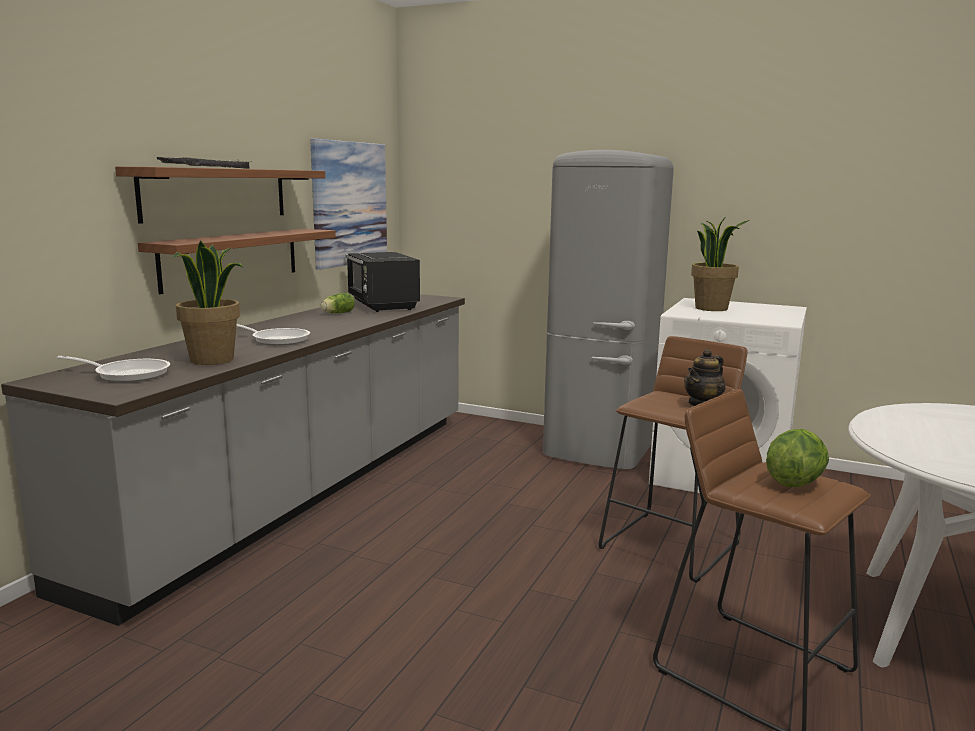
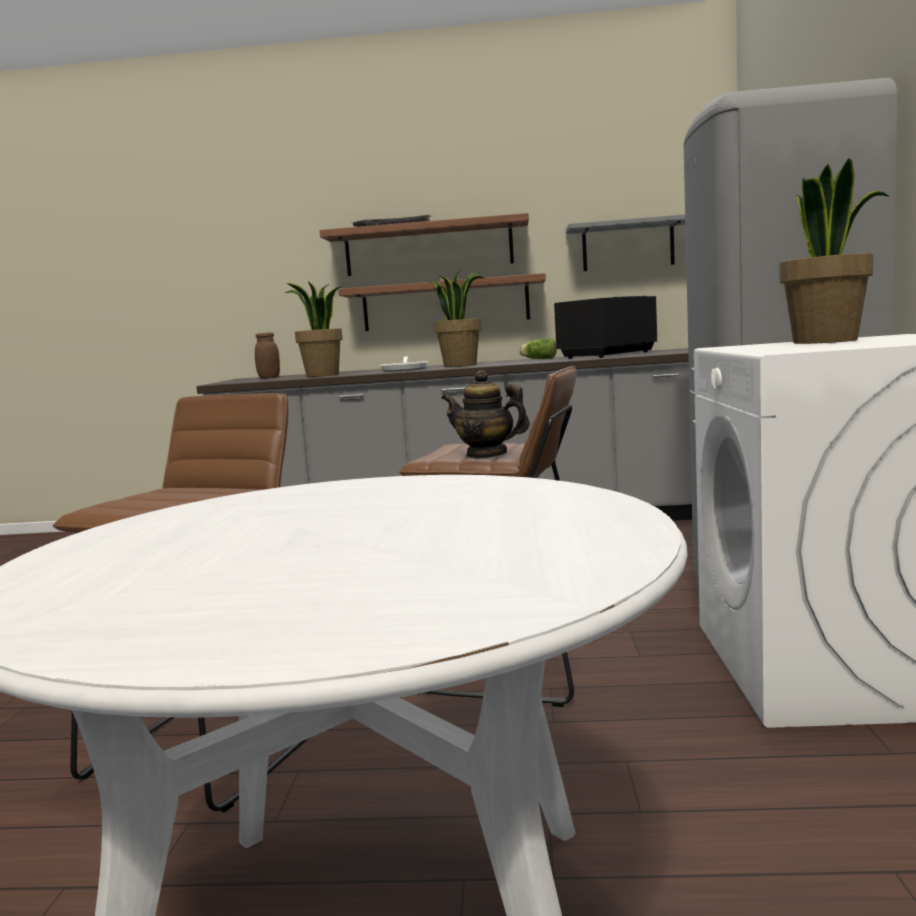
camera: 70 degrees right, 5 degrees down
frying pan [57,356,170,382] -> brown jar [255,332,280,379]
picture [310,139,387,270] -> grey shelf [566,214,685,271]
lettuce [766,429,829,487] -> none
none -> potted plant [429,270,484,367]

